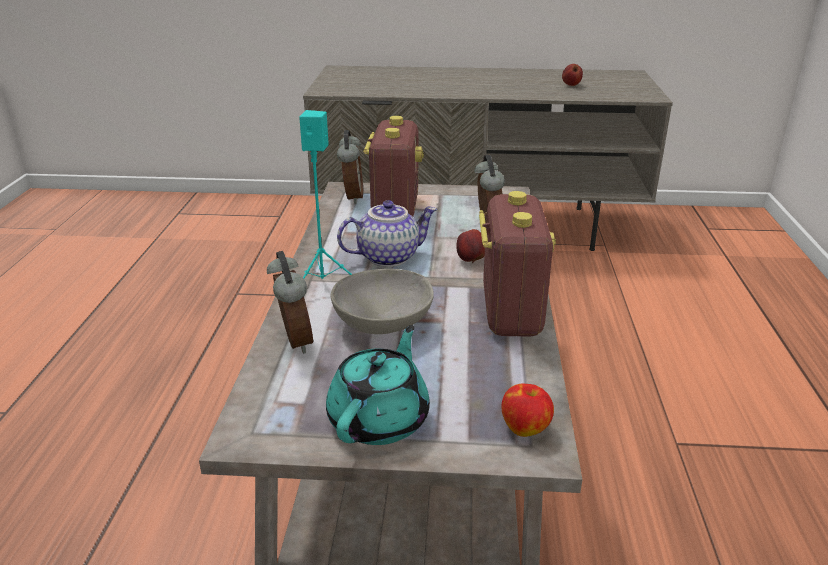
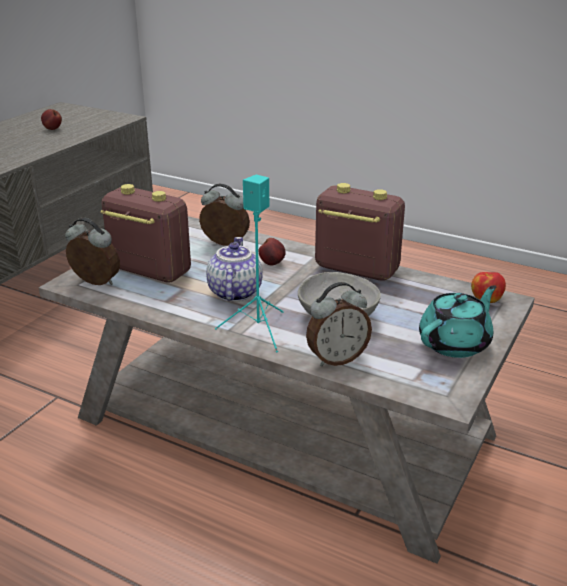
camera: 65 degrees left, 0 degrees up
alarm clock [267,251,313,354] -> alarm clock turned 150 degrees clockwise [306,282,372,367]
turquoise teapot [326,325,430,445] -> turquoise teapot turned 90 degrees clockwise [419,285,496,358]

